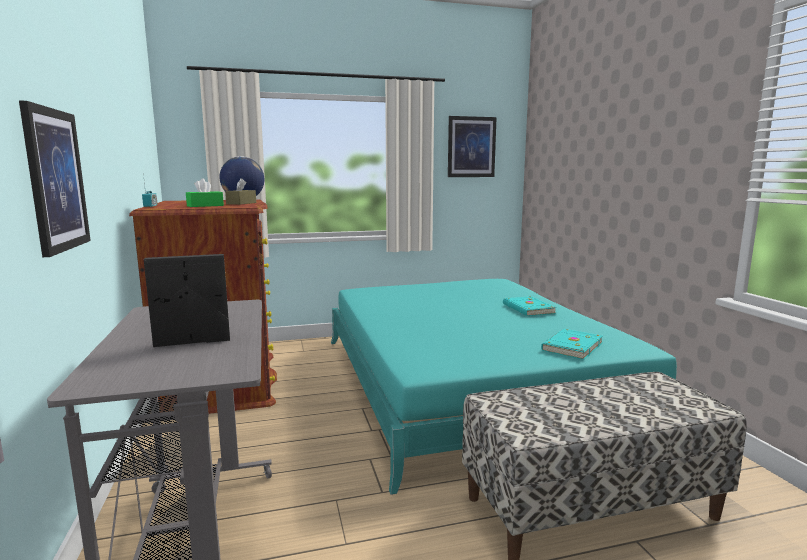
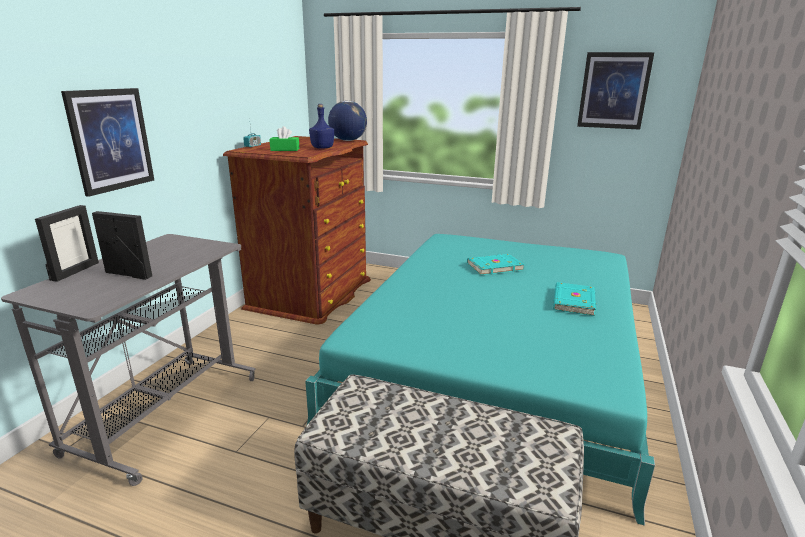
camera: 35 degrees right, 10 degrees up
brown tissue box [225,178,256,205] -> blue bottle [309,104,334,149]
turquoise book [541,329,603,360] -> turquoise book moved to [467,254,525,275]
none -> picture frame [35,205,99,282]

